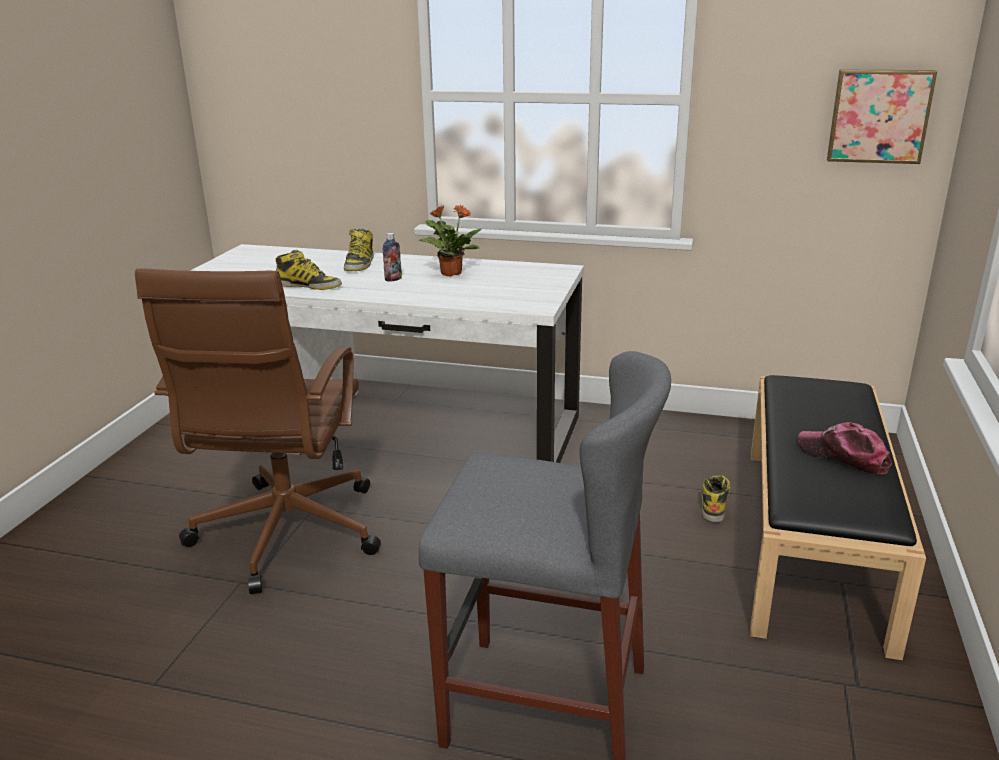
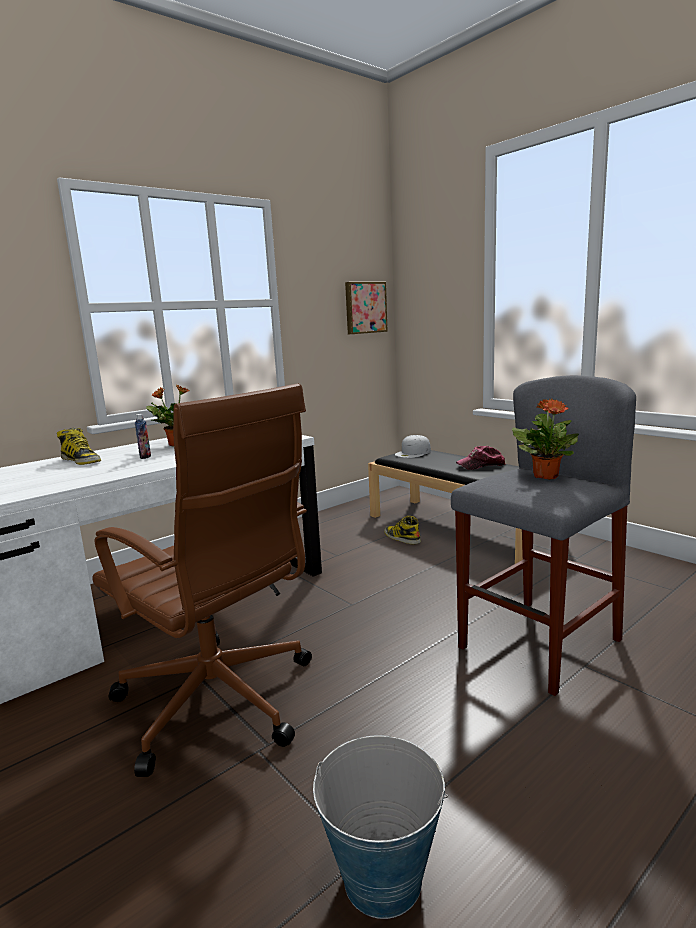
camera: 55 degrees left, 10 degrees down
boot [276,250,342,290] -> none
none -> bucket [313,735,448,919]
none -> white cap [395,435,431,458]
none -> potted plant [512,398,579,480]

